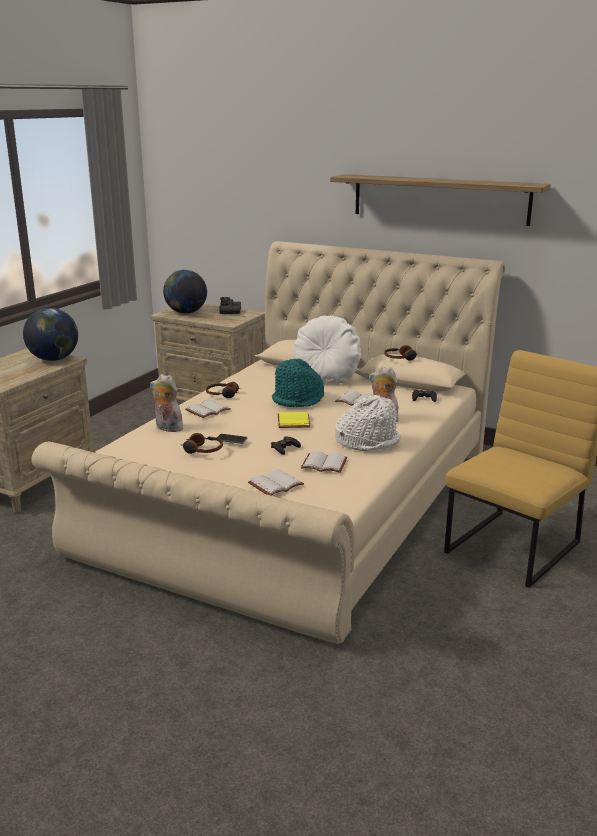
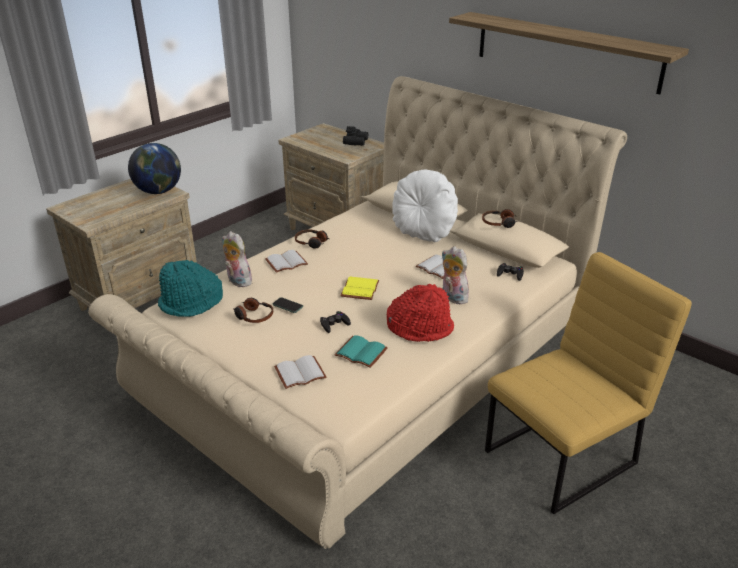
camera: 15 degrees right, 10 degrees up
globe [163,270,207,314] -> none
turquoise hat [272,359,324,407] -> turquoise hat moved to [158,260,223,317]
white book [301,451,348,473] -> turquoise book [335,335,388,368]
white hat [335,395,401,451] -> red hat [387,283,454,342]

